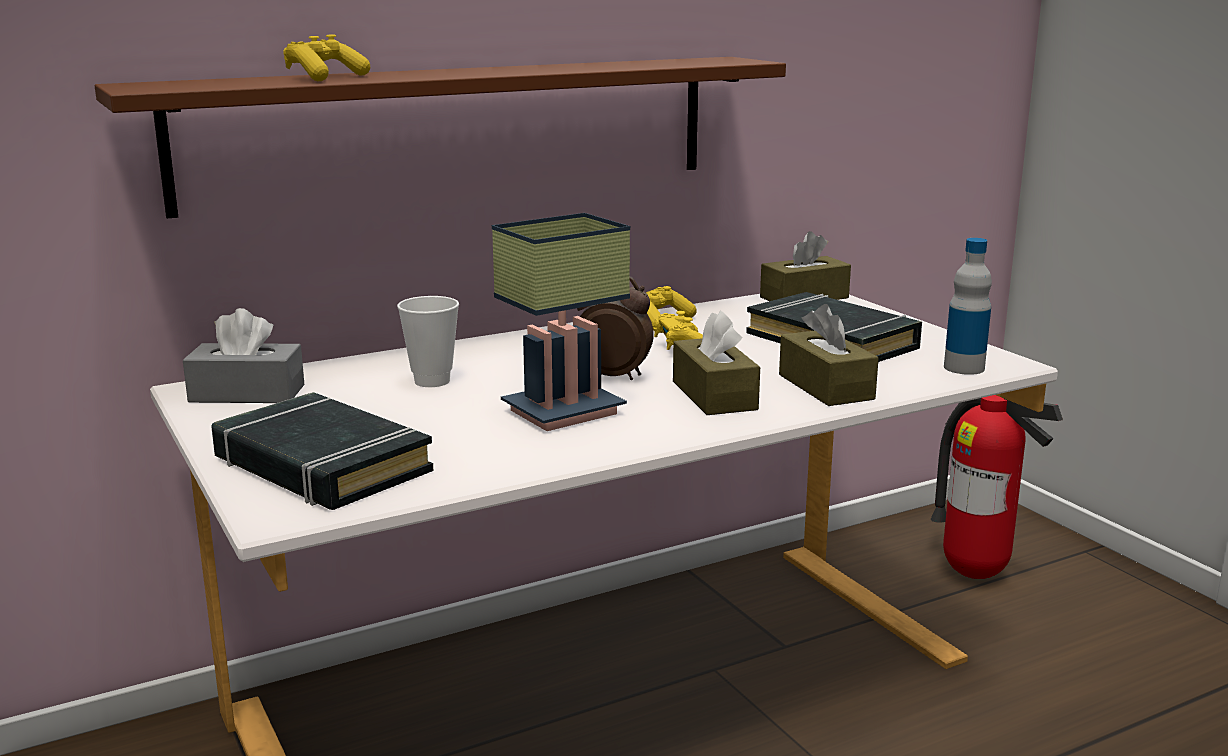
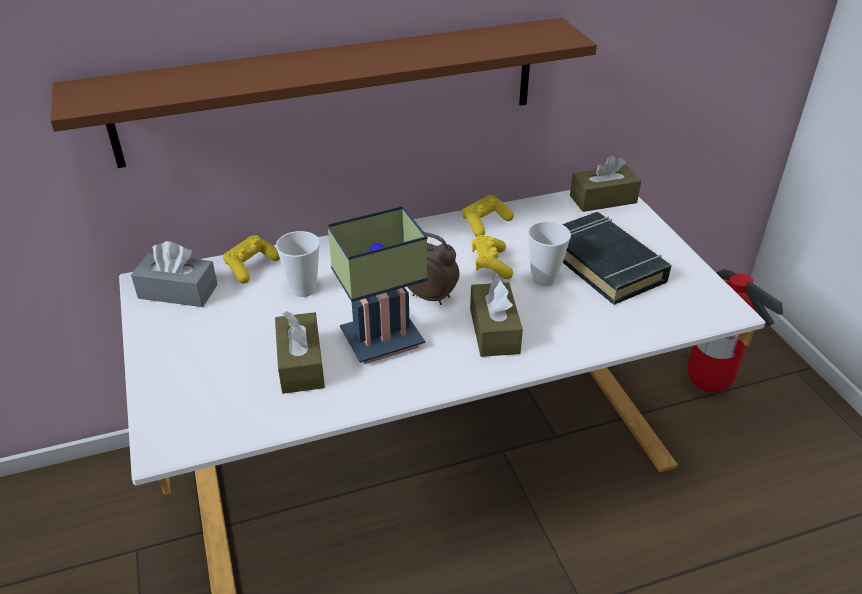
camera: 10 degrees right, 20 degrees up
black book [212,392,433,510] -> none
yellow game controller [283,35,370,81] -> yellow game controller moved to [223,235,280,284]
brown tissue box [779,304,879,406] -> brown tissue box moved to [275,311,325,394]
bottle [944,238,992,375] -> none
none -> cup [528,221,571,286]

